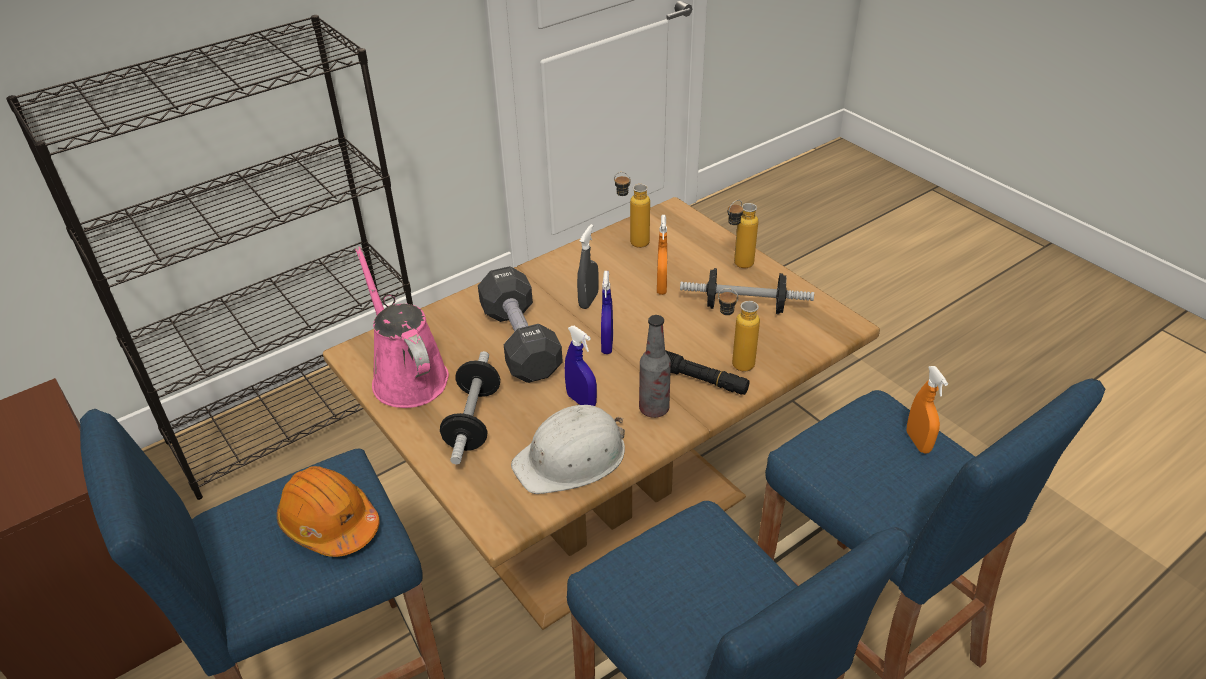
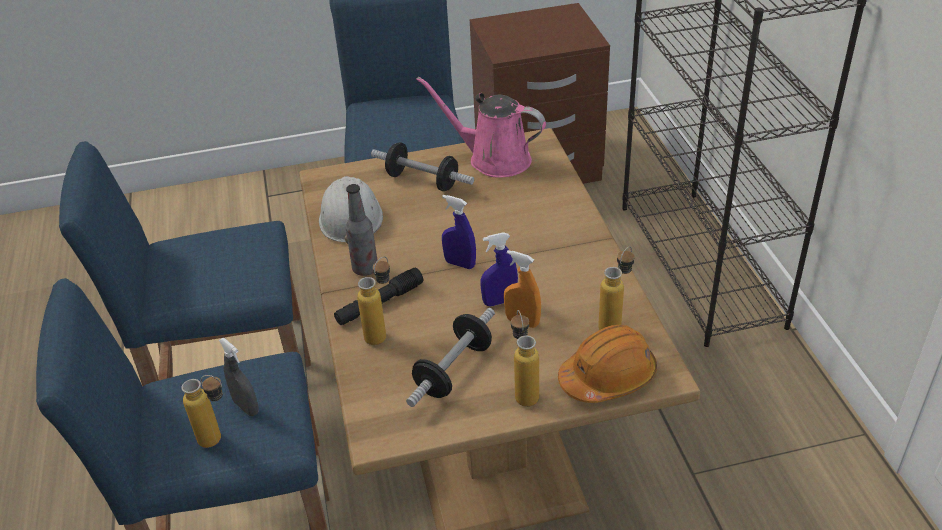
camera: 115 degrees right, 0 degrees up
orange hard hat [277,466,380,557] -> orange hard hat moved to [558,325,657,403]
pink watering can [355,247,449,408] -> pink watering can turned 150 degrees counterclockwise [416,77,546,178]
black dumbbell [478,266,563,383] -> none
blue spray bottle [565,326,597,406] -> blue spray bottle moved to [481,232,518,306]
grey spray bottle [577,224,599,309] -> grey spray bottle moved to [219,338,259,416]
orange spray bottle [906,366,948,454] -> bottle [182,375,223,448]

